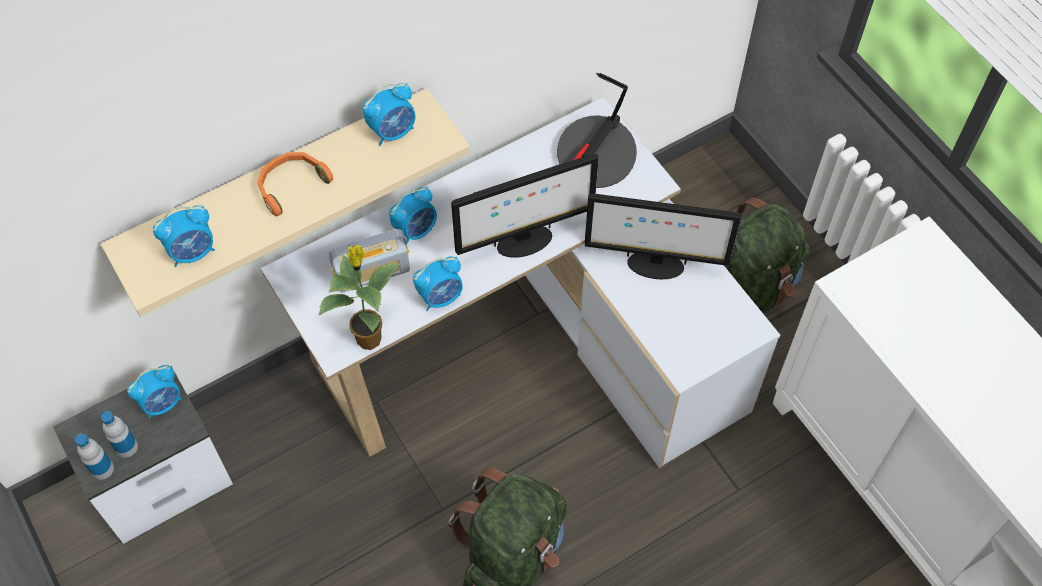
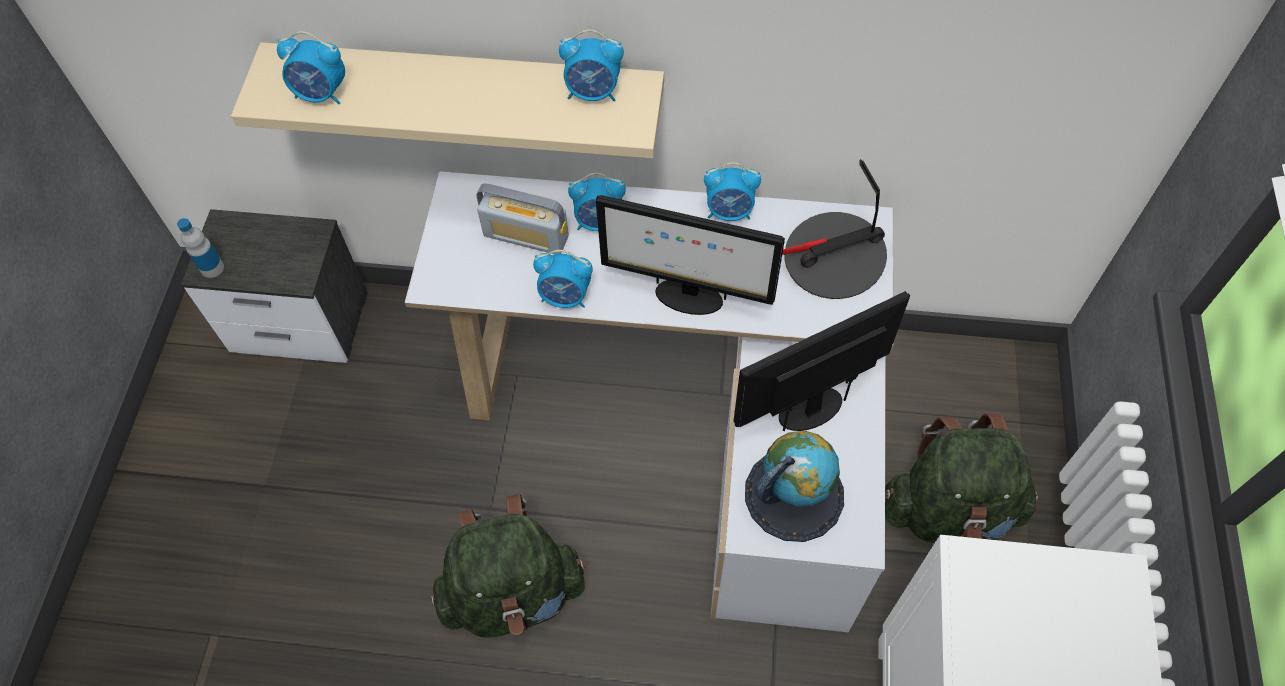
camera: 40 degrees right, 0 degrees up
bottle [101,411,138,458] -> none
alarm clock [127,365,182,419] -> alarm clock moved to [704,162,761,221]
orange headphones [257,152,333,216] -> none
potted plant [318,245,401,350] -> none
monitor [585,193,742,279] -> monitor turned 105 degrees clockwise [733,291,910,431]
none -> globe [745,431,844,542]

